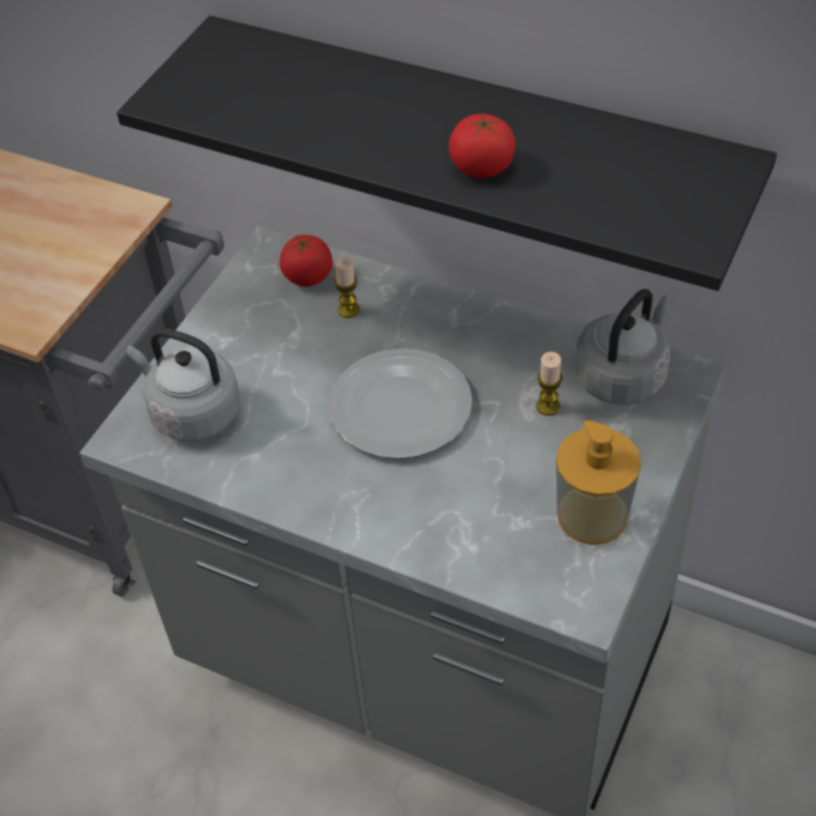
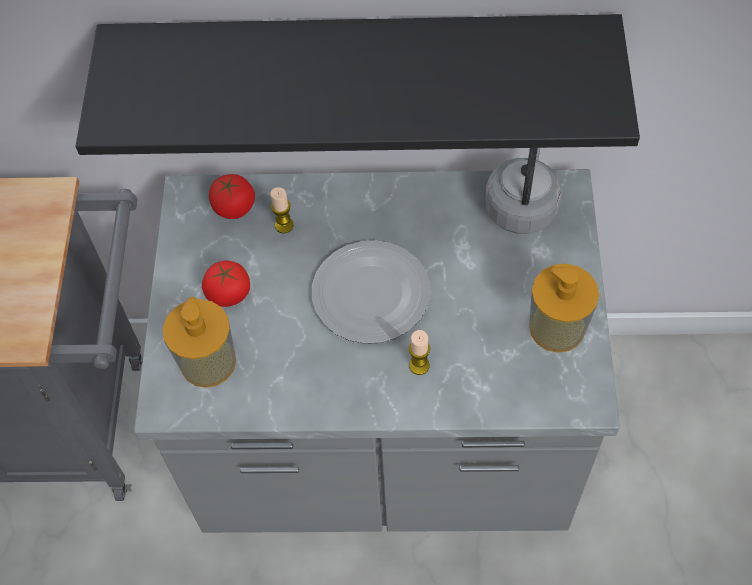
camera: 25 degrees left, 10 degrees up
grey kettle [127,328,240,442] -> soap dispenser [163,297,236,388]
tomato [449,113,515,178] -> tomato moved to [202,261,250,307]
candle [537,352,562,416] -> candle moved to [409,330,430,375]

